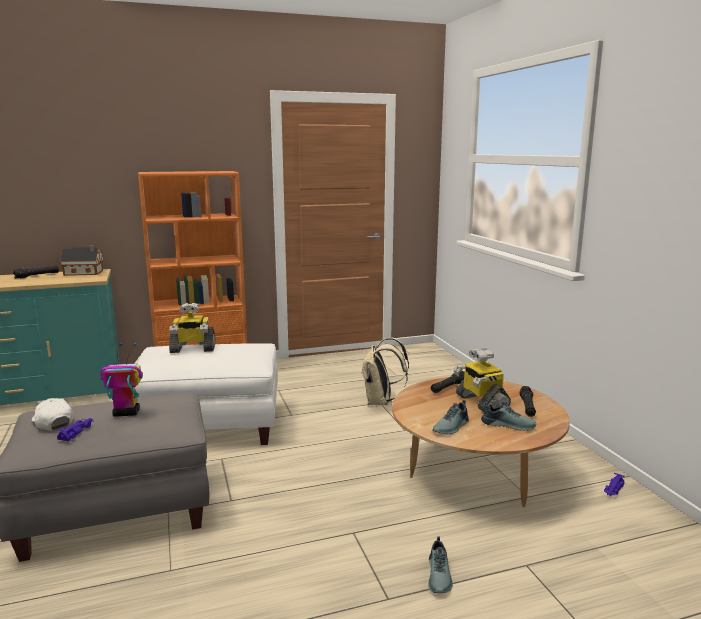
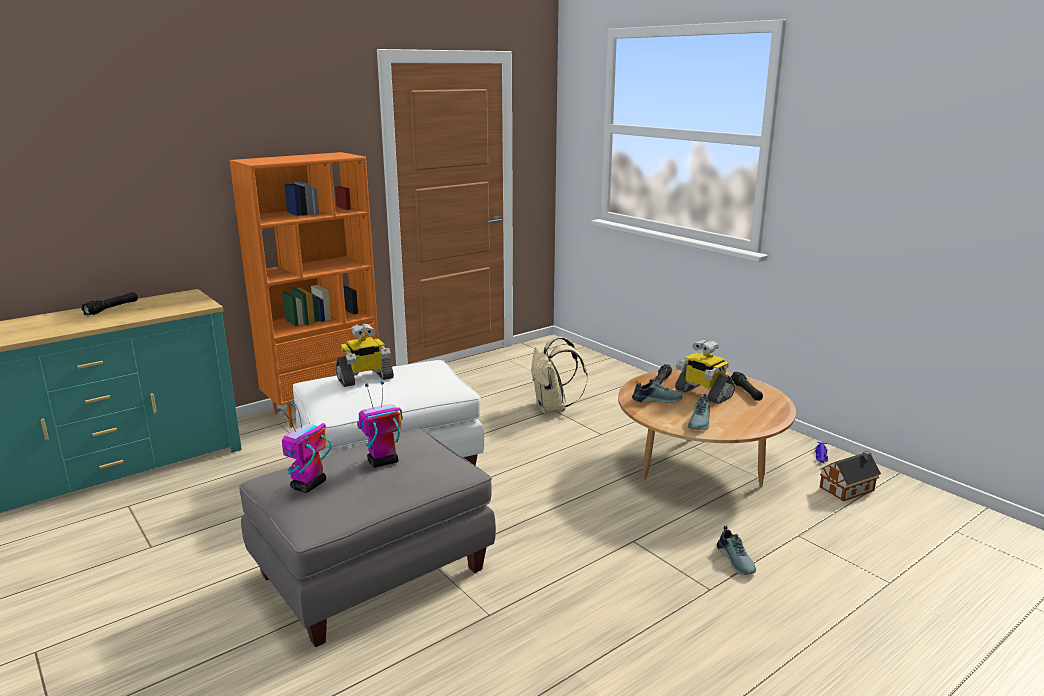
camera: 20 degrees left, 5 degrees up
white cap [32,398,73,430] -> toy robot [277,402,331,493]
purple toy car [57,418,93,441] -> none
toy house [60,245,104,276] -> toy house moved to [820,451,881,501]
shoe [481,402,536,431] -> shoe moved to [632,378,683,403]

